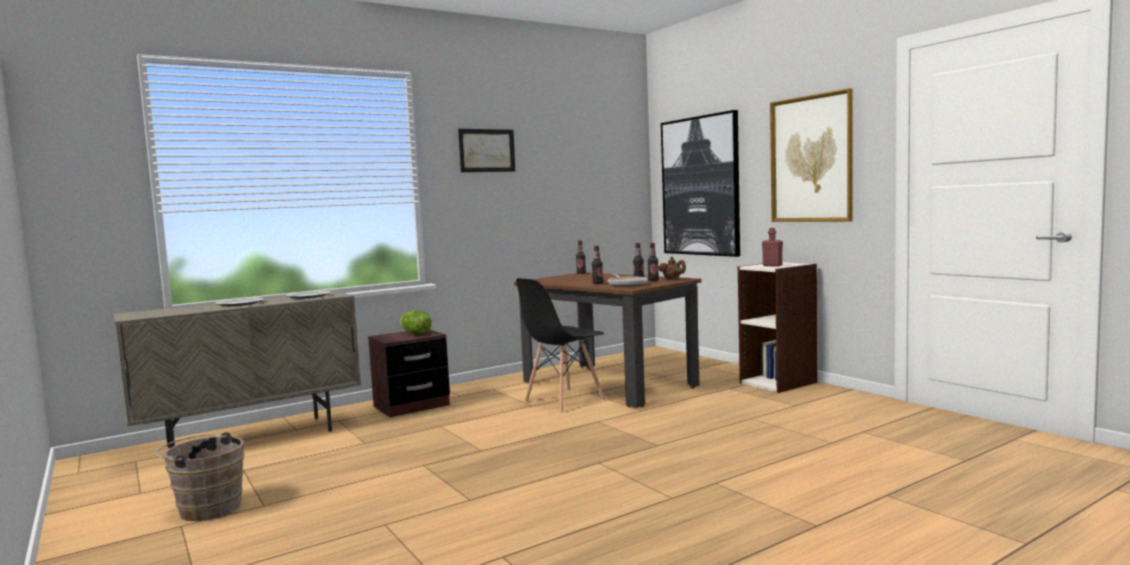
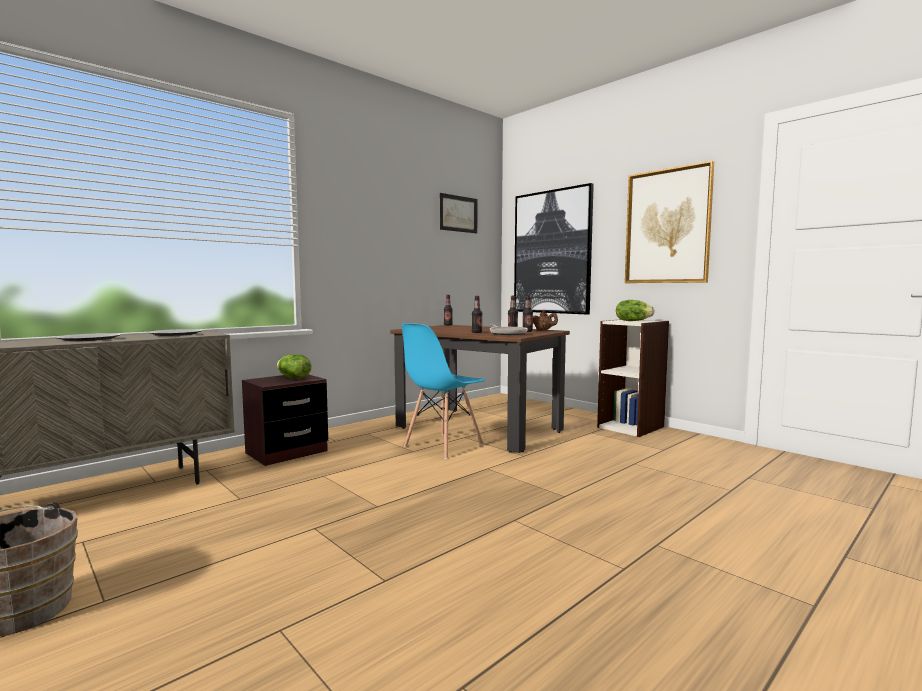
camera: 10 degrees left, 0 degrees up
picture [458,129,516,172] -> picture moved to [440,193,477,233]
black chair [516,278,605,413] -> blue chair [402,323,485,459]
red bottle [762,228,783,266] -> lettuce [616,300,655,321]

